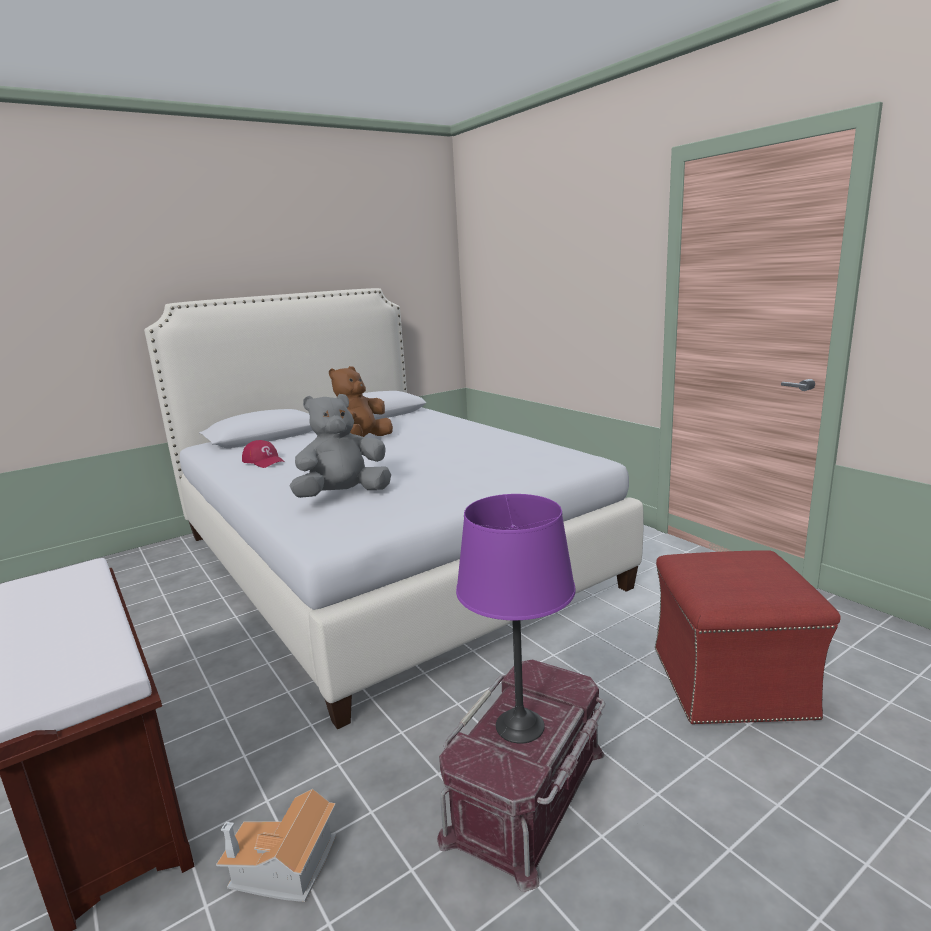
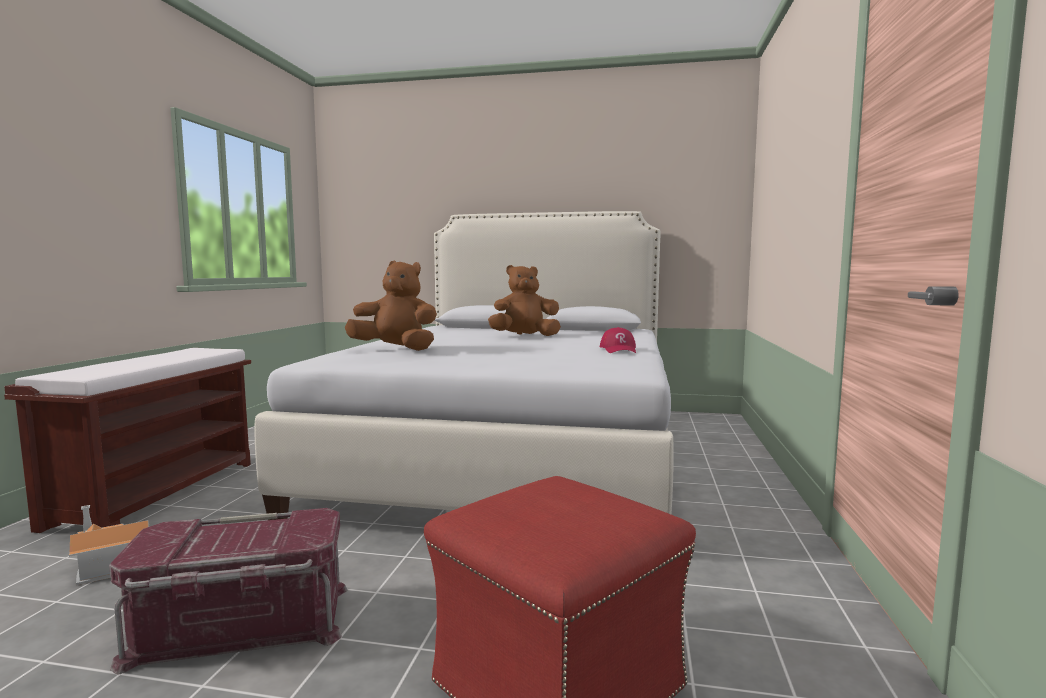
camera: 45 degrees right, 10 degrees down
red cap [242,440,285,468] -> red cap moved to [600,327,636,353]
grey plush toy [289,394,391,498] -> brown plush toy [345,261,437,351]
purple table lamp [456,494,576,744] -> none

